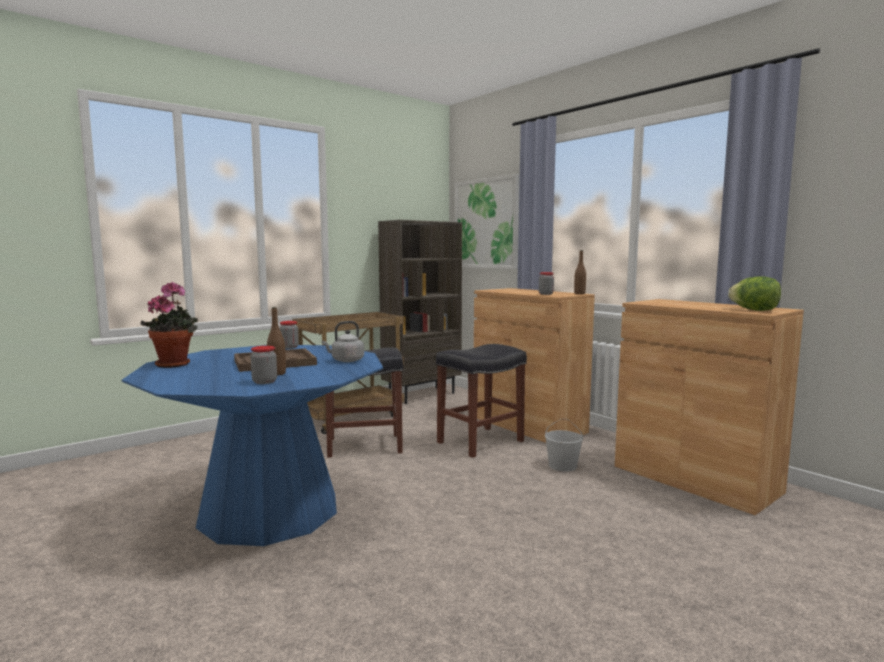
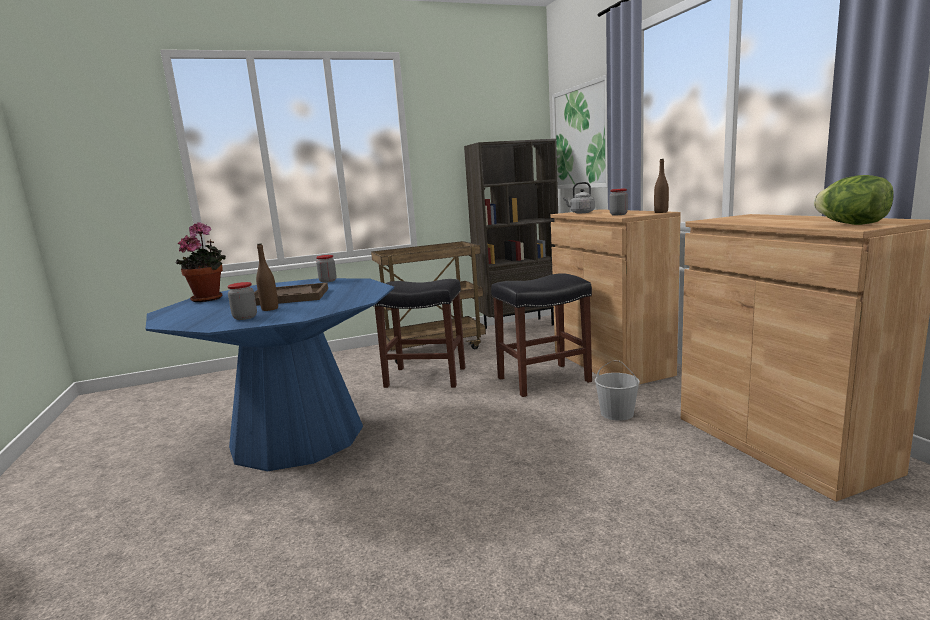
camera: 20 degrees right, 5 degrees up
grey kettle [322,321,364,362] -> grey kettle moved to [563,182,595,213]

